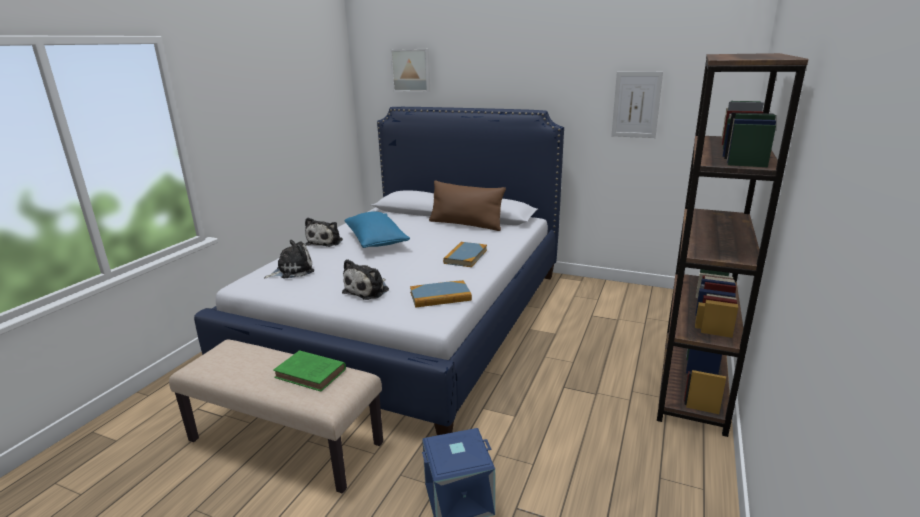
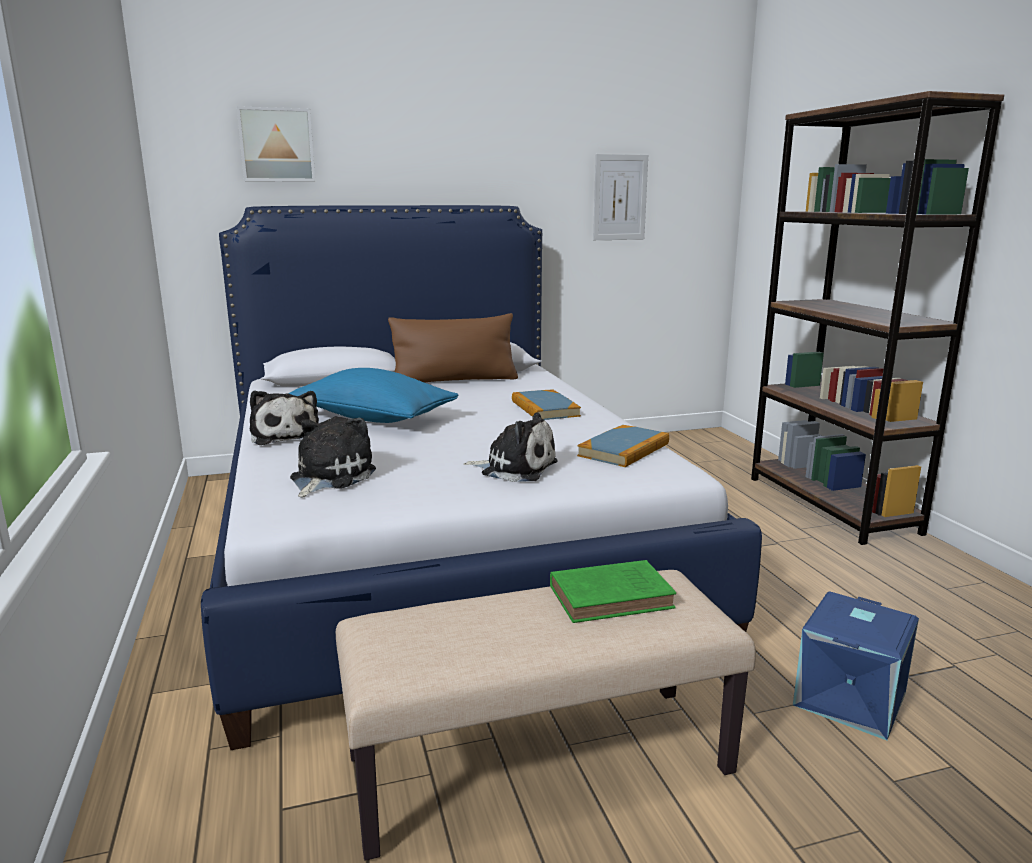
camera: 40 degrees left, 5 degrees down
plush toy [342,259,389,300] -> plush toy turned 60 degrees counterclockwise [463,412,557,482]

